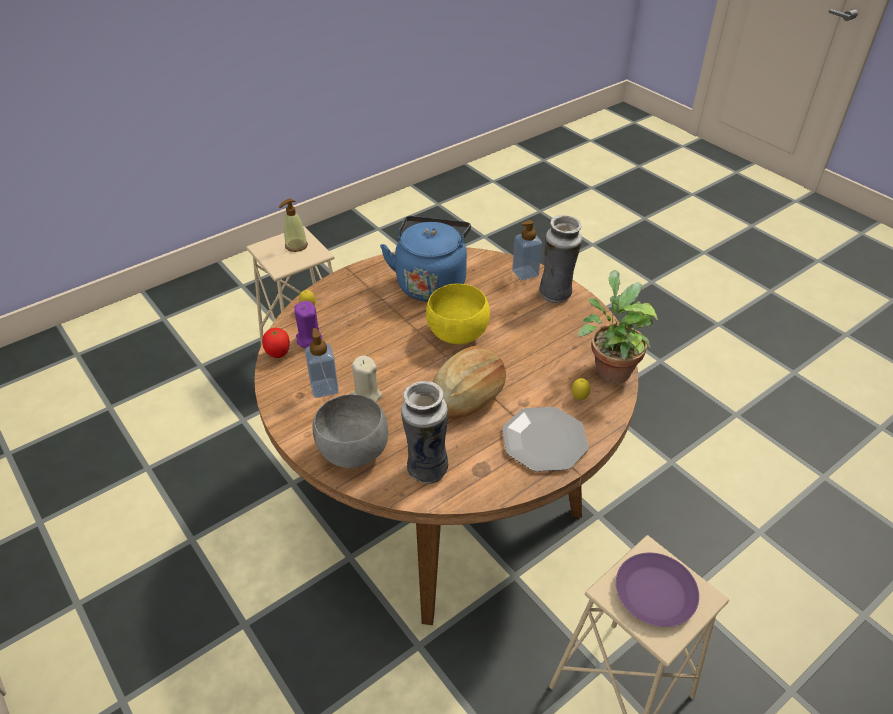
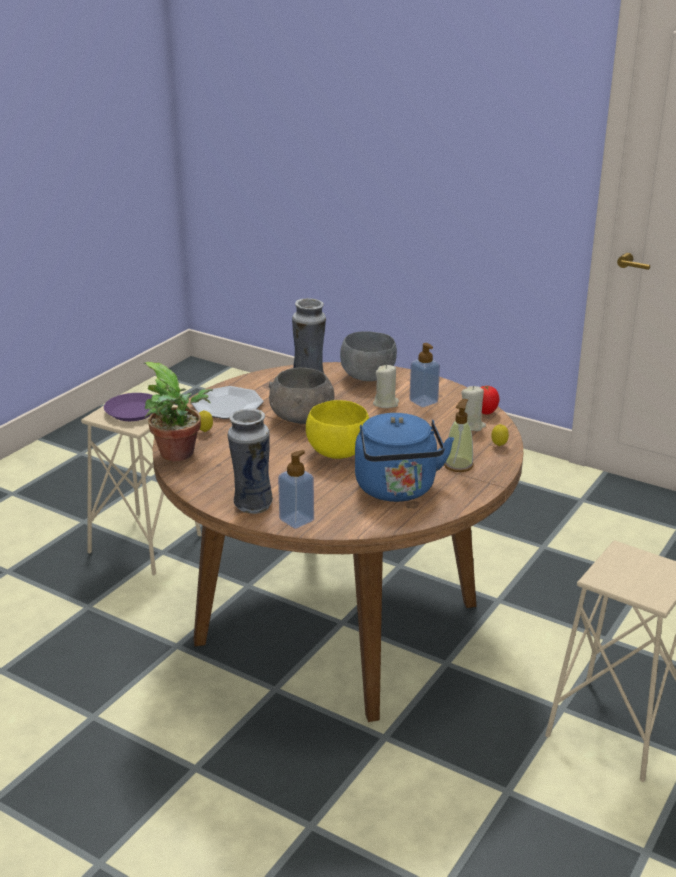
camera: 160 degrees right, 15 degrees down
soap dispenser [279,198,308,252] -> soap dispenser moved to [444,399,474,472]
purple candle [294,301,322,348] -> beige candle [461,386,486,431]
bread [432,346,506,419] -> grey bowl [269,367,335,424]

